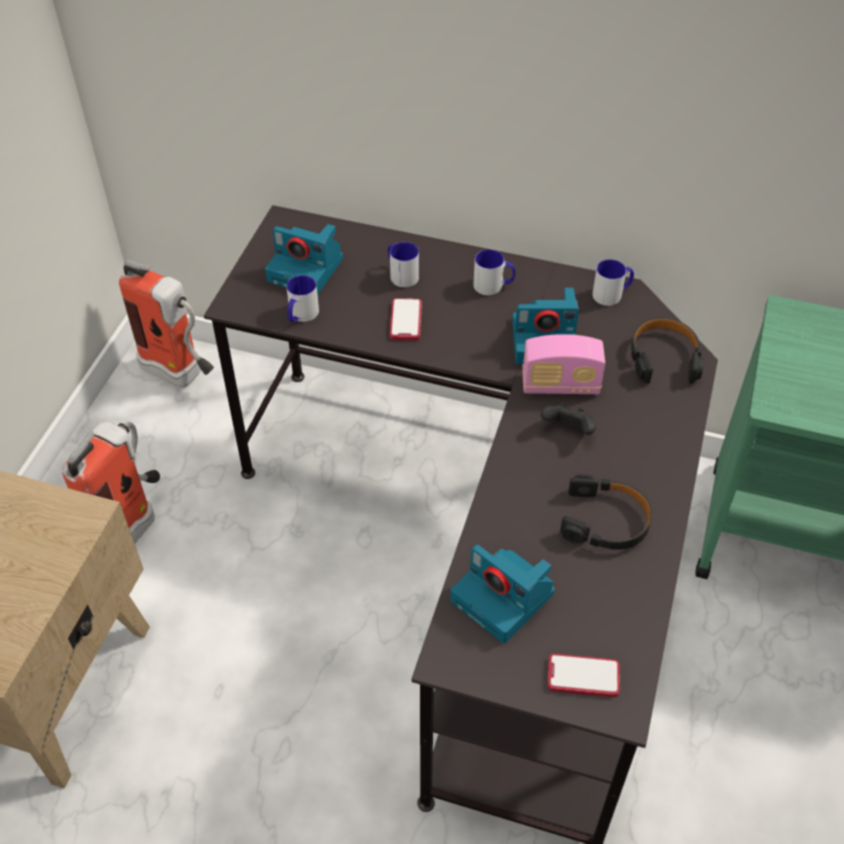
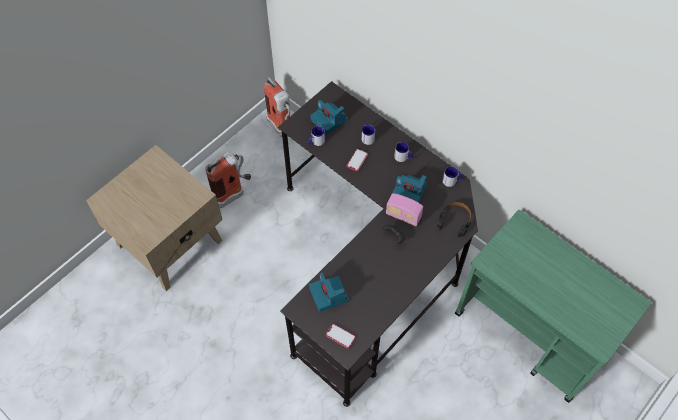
camera: 25 degrees right, 10 degrees up
black headphones [560,474,652,549] -> none

